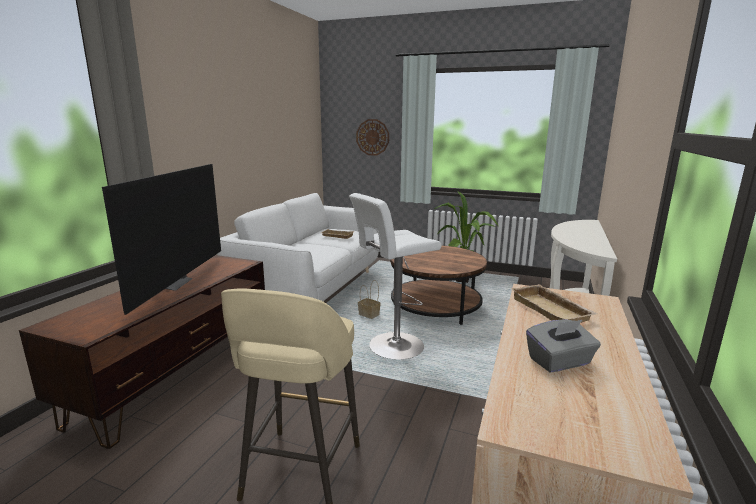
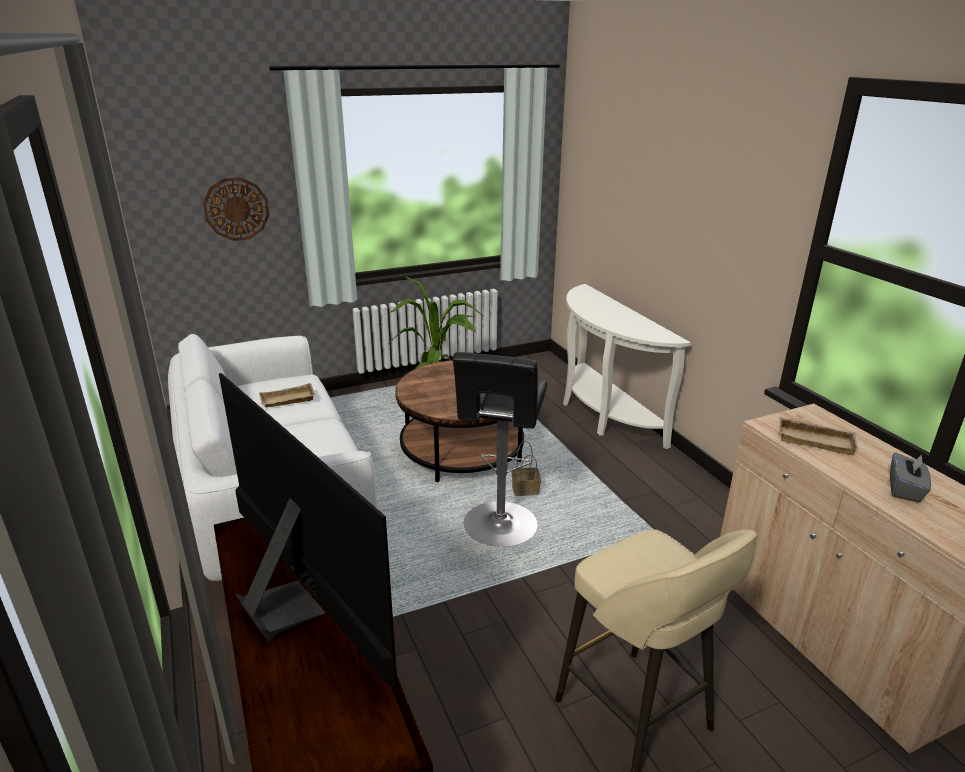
camera: 45 degrees left, 10 degrees up
white stool [349,193,441,360] -> black stool [453,352,548,547]
basket [358,280,380,319] -> basket moved to [512,441,541,496]

